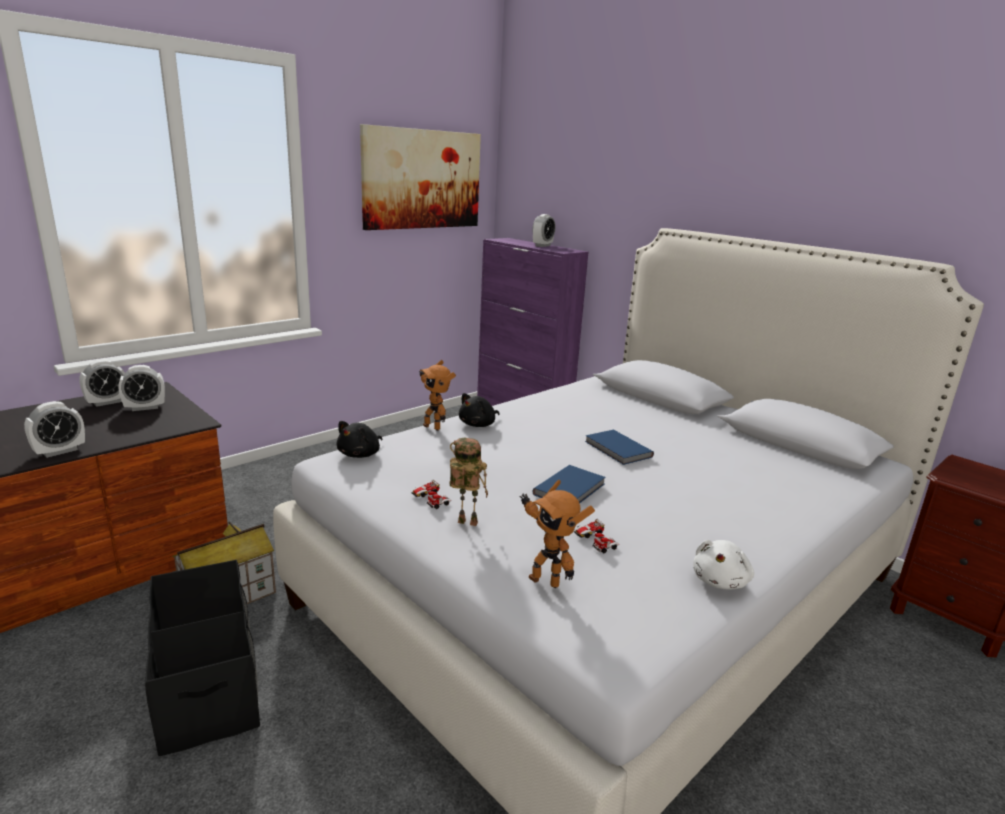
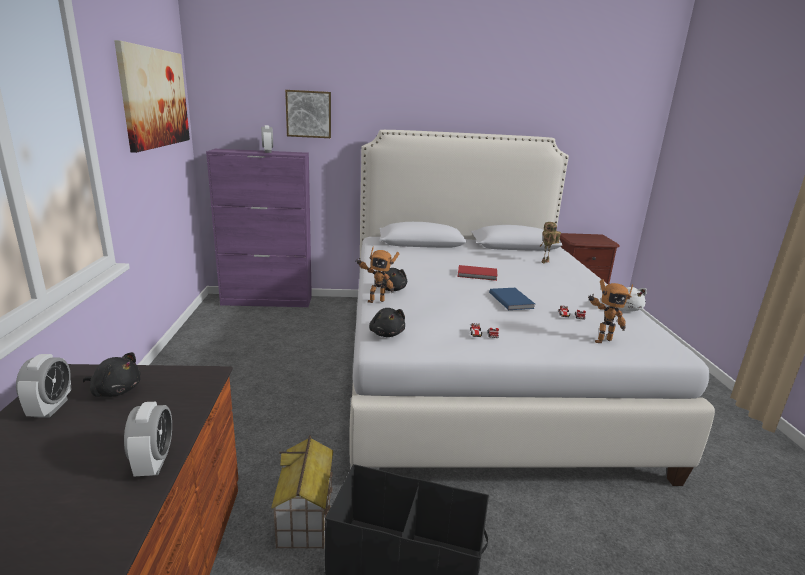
camera: 50 degrees left, 0 degrees up
alarm clock [119,365,165,411] -> black plush toy [83,352,141,397]
toy robot [450,438,488,526] -> toy robot moved to [540,222,561,263]
blue book [585,430,654,465] -> red book [457,265,498,281]
none -> picture [285,90,331,138]

